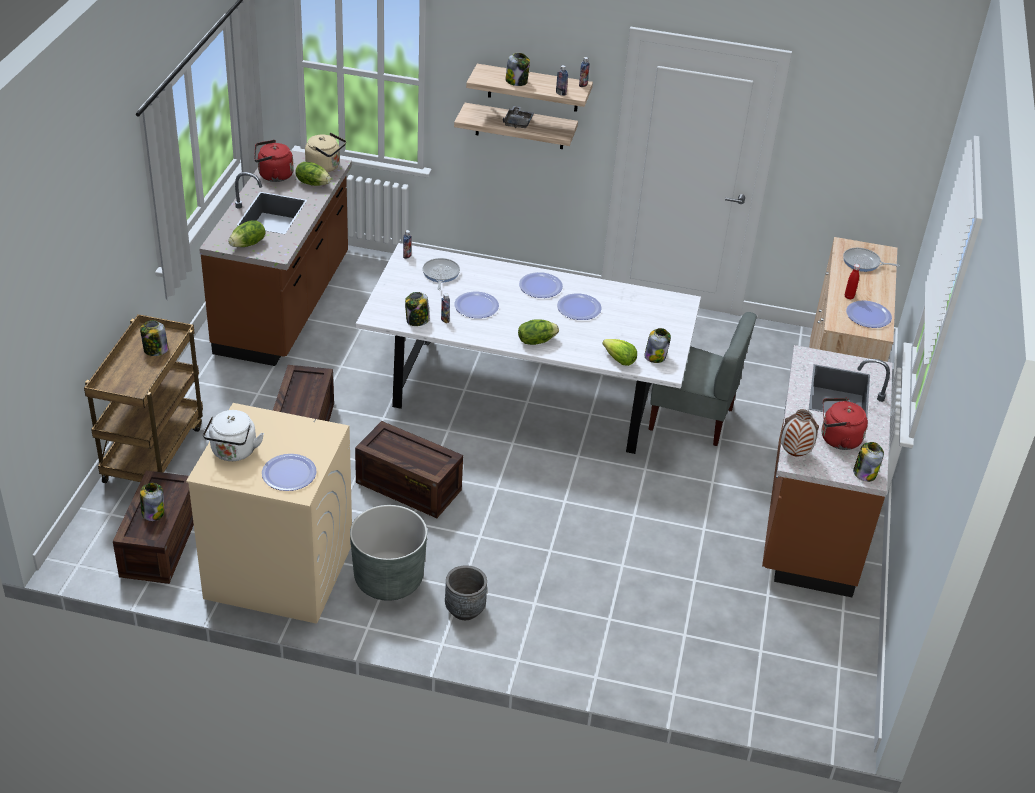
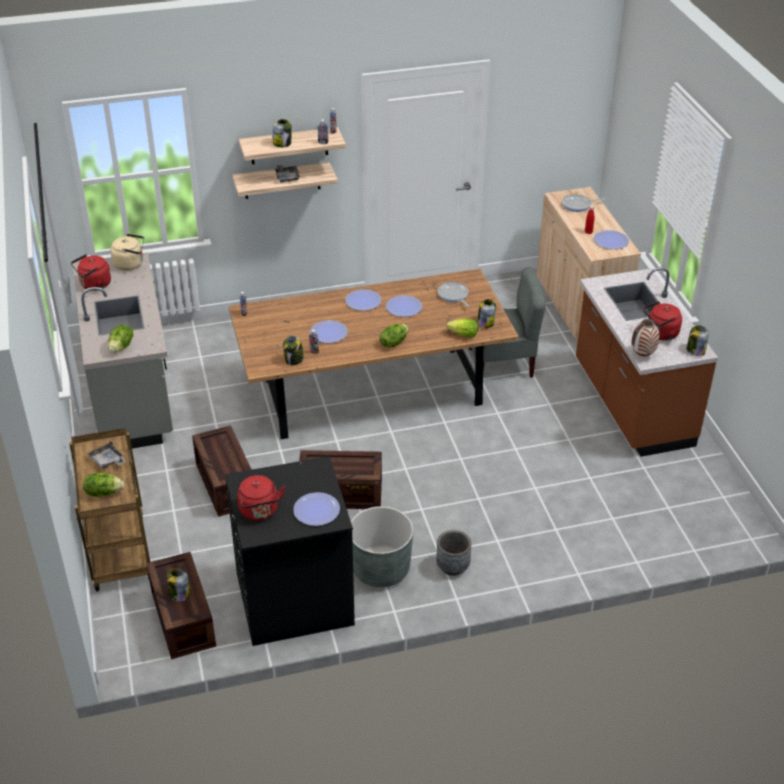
camera: 25 degrees left, 0 degrees up
jar [140,320,169,356] -> grey tray [87,441,126,468]
beige washing machine [186,403,352,624] -> black washing machine [225,456,355,646]
brown counter [199,150,352,366] -> grey counter [73,252,173,449]
white kettle [203,410,264,461] -> red kettle [237,475,285,521]
lettuce [295,162,331,186] -> lettuce moved to [83,472,124,497]
white dining table [356,243,701,454] -> brown dining table [229,269,519,439]
frying pan [423,258,460,290] -> frying pan moved to [438,282,469,307]

